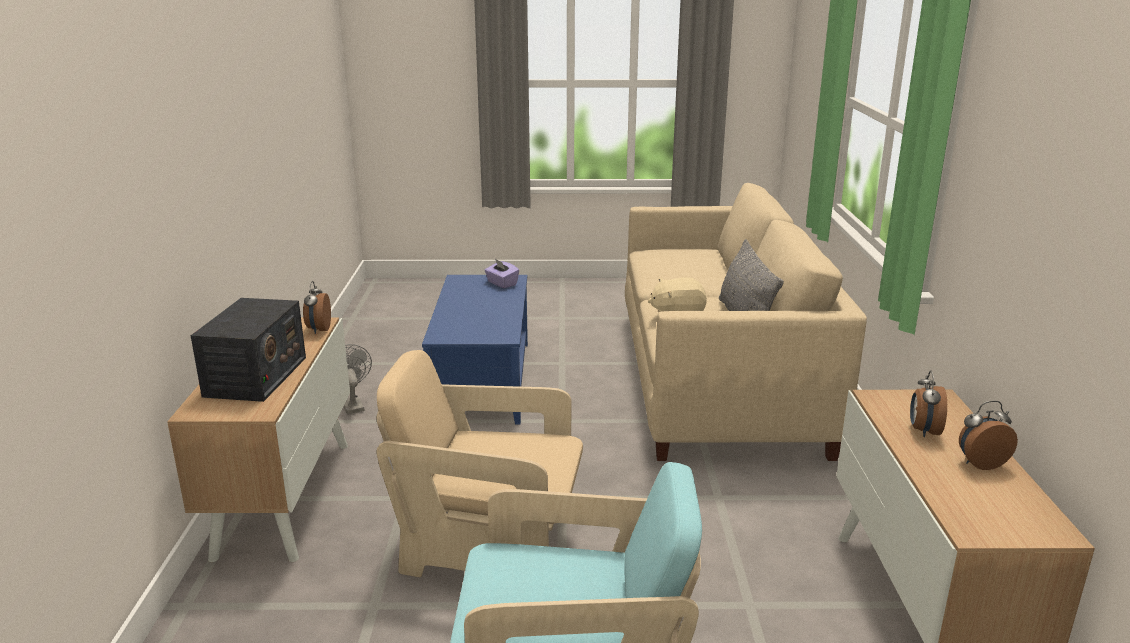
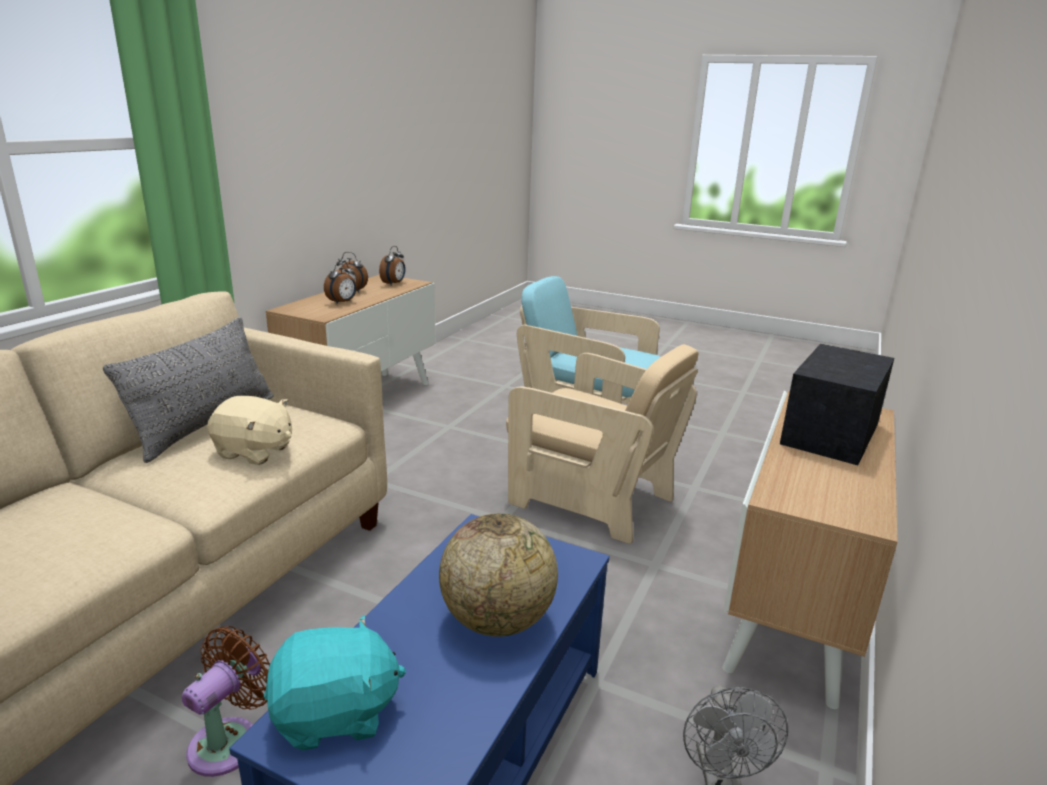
camera: 155 degrees left, 0 degrees up
alarm clock [303,281,331,334] -> alarm clock moved to [379,246,405,286]
purple tissue box [484,259,519,288] -> turquoise plush toy [264,615,406,751]
none -> brown fan [182,626,270,777]
none -> globe [439,513,558,637]

